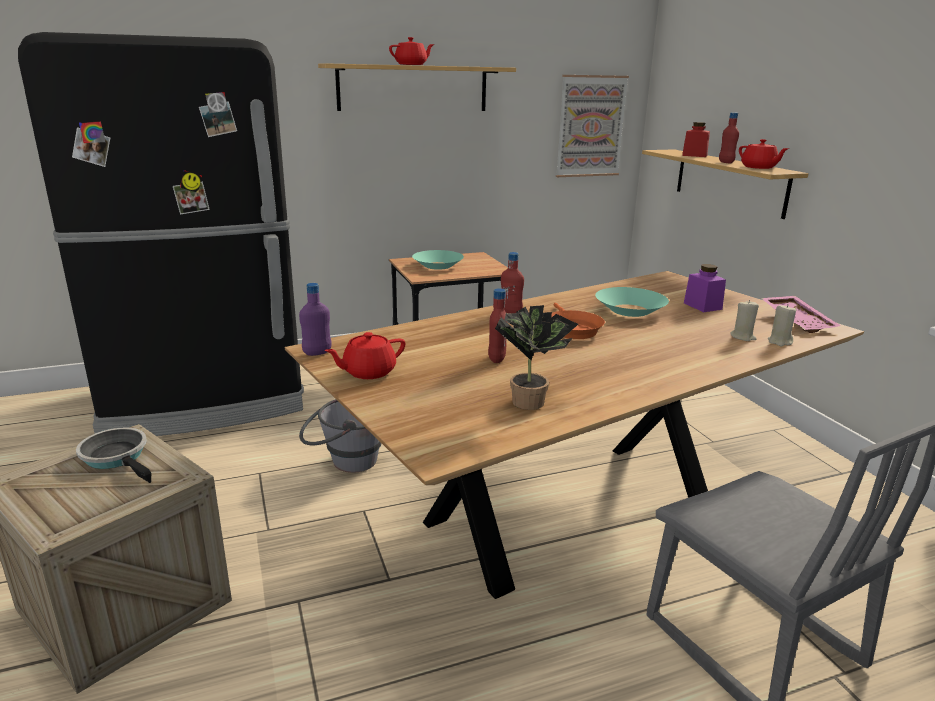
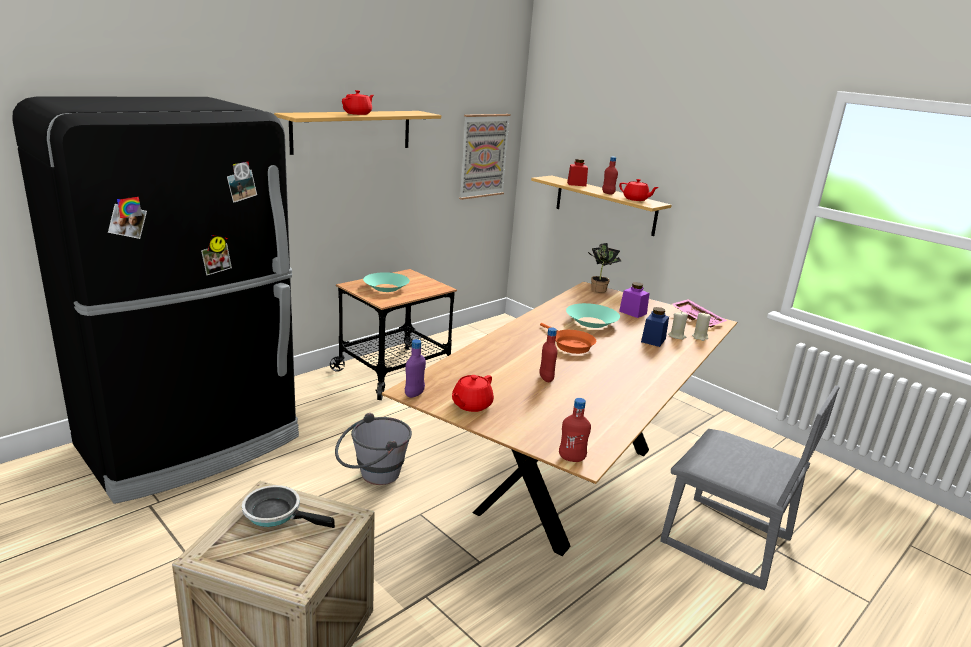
camera: 25 degrees left, 0 degrees up
potted plant [495,305,578,410] -> potted plant moved to [588,243,621,292]
red bottle [501,252,524,313] -> red bottle moved to [559,398,591,462]
none -> blue jar [641,307,669,347]

